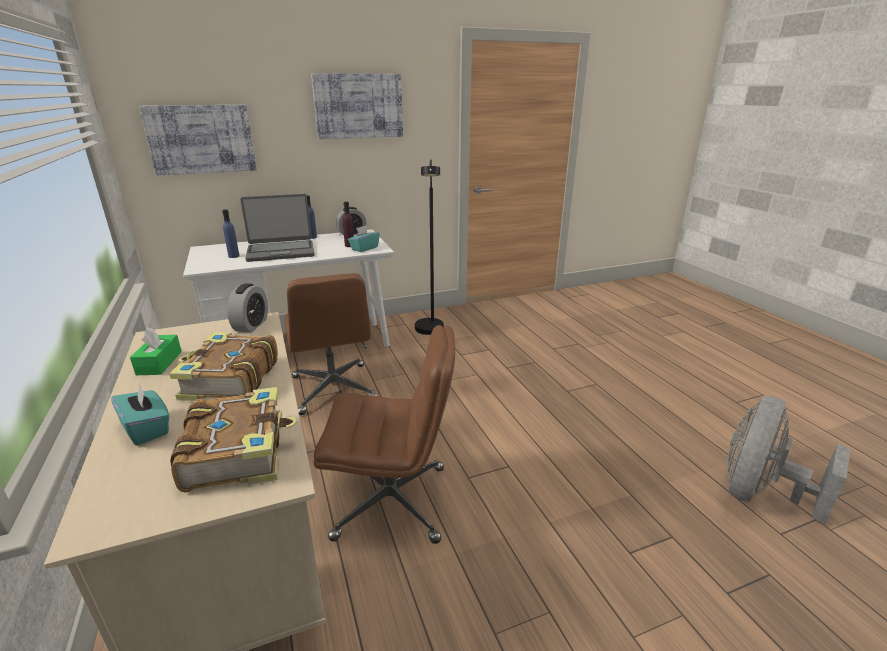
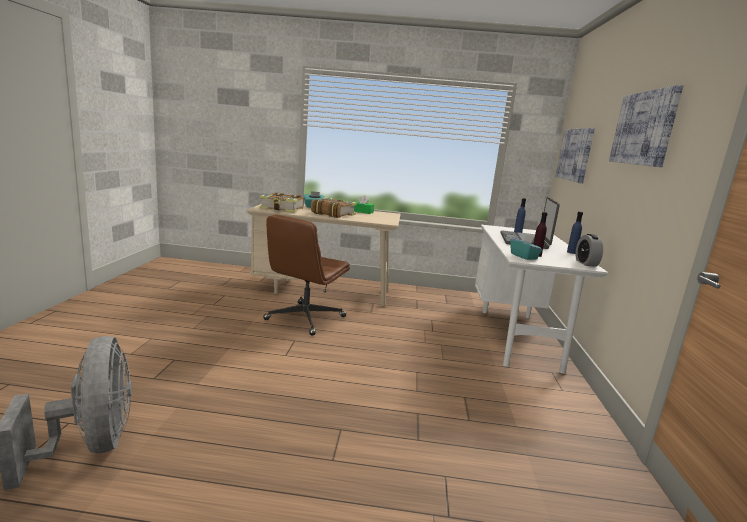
camera: 115 degrees right, 10 degrees down
alarm clock [227,283,268,333] -> none
brown office chair [285,273,378,415] -> none
black floor lamp [415,159,444,335] -> none

